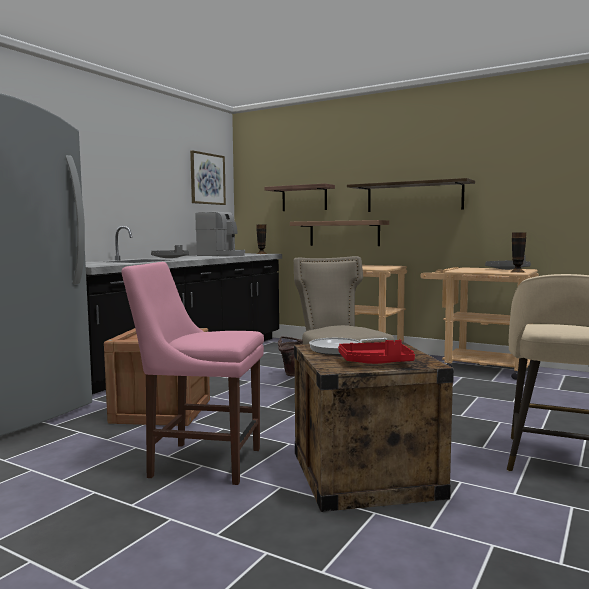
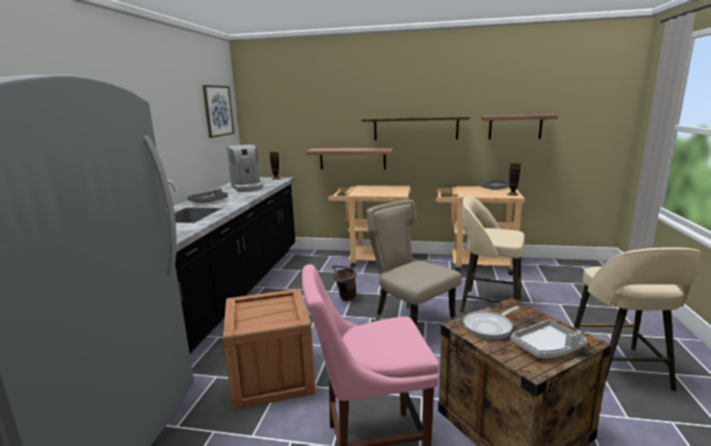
camera: 20 degrees left, 10 degrees up
coffee machine [195,212,245,256] -> coffee machine turned 60 degrees clockwise [227,144,263,192]
shelf [264,183,335,211] -> shelf moved to [481,114,558,139]
red tray [338,339,415,364] -> grey tray [510,320,587,358]
none -> beige stool [460,196,525,313]

